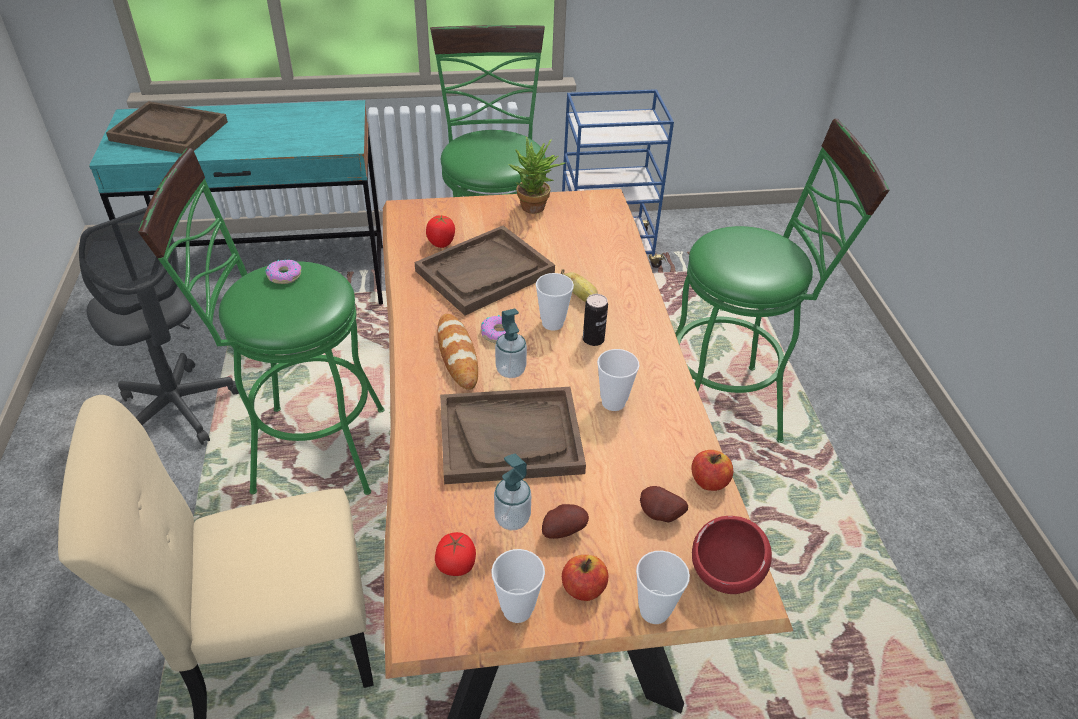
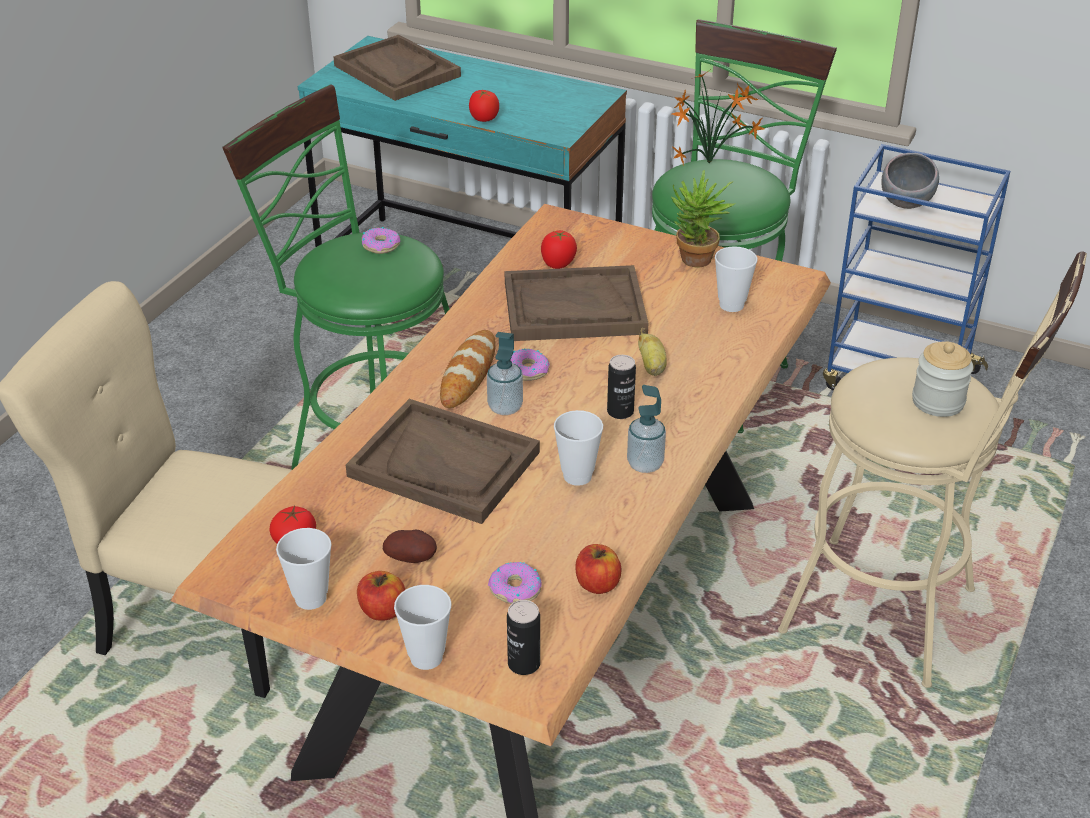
camera: 35 degrees right, 5 degrees down
grey office chair [79,207,239,445] -> none
soap dispenser [494,454,531,530] -> soap dispenser moved to [627,385,666,473]
cup [536,273,574,331] -> cup moved to [715,246,758,312]
potato [640,486,688,522] -> donut [488,562,542,604]
green stool [675,119,889,443] -> beige stool [778,251,1087,688]
red bowl [692,516,772,594] -> can [507,600,540,675]
none -> tomato [469,90,499,122]
none -> potted plant [671,70,764,165]
none -> grey bowl [882,153,939,209]
none -> jar [912,341,973,417]

